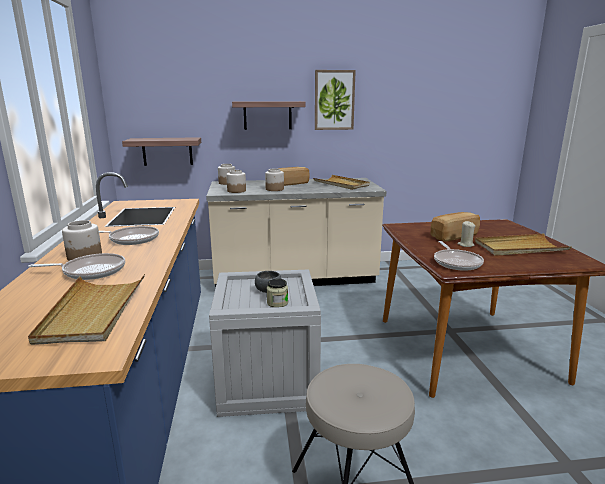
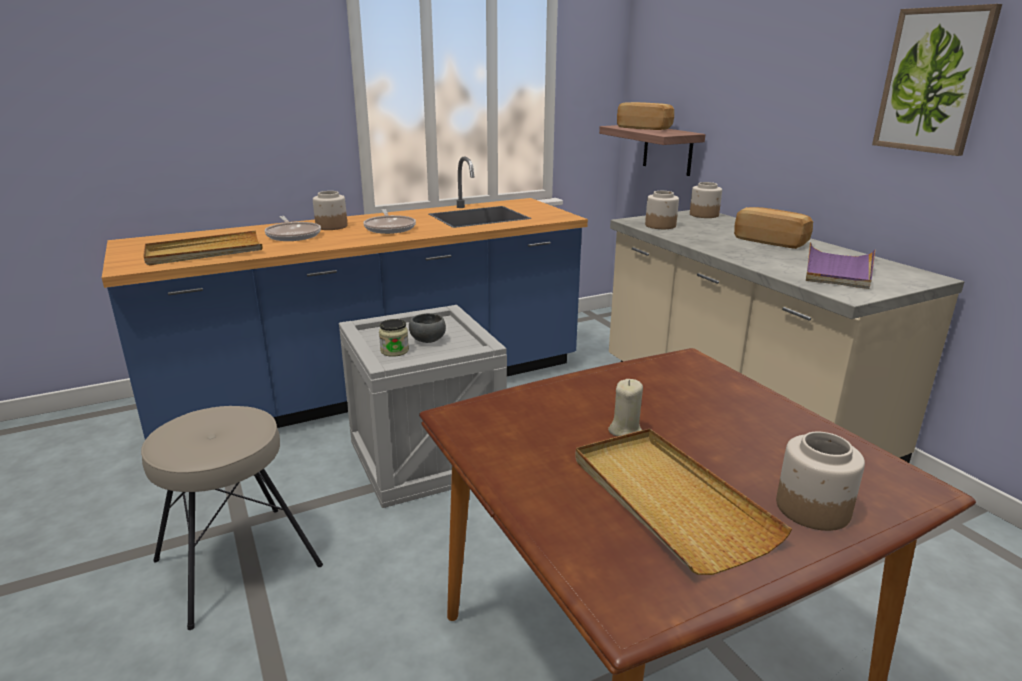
camera: 70 degrees right, 5 degrees up
shelf [232,101,305,130] -> none
jar [265,168,284,191] -> jar moved to [776,432,865,531]
beige tray [313,175,370,190] -> purple tray [806,242,876,289]
bread [431,212,480,242] -> bread moved to [617,102,674,130]
frying pan [434,241,484,271] -> none

